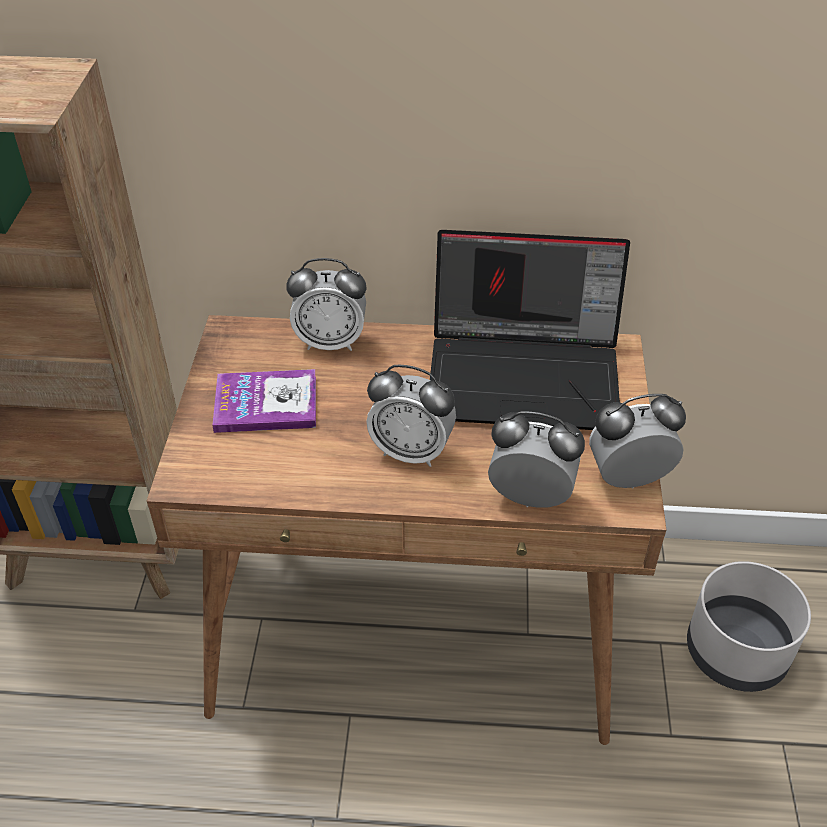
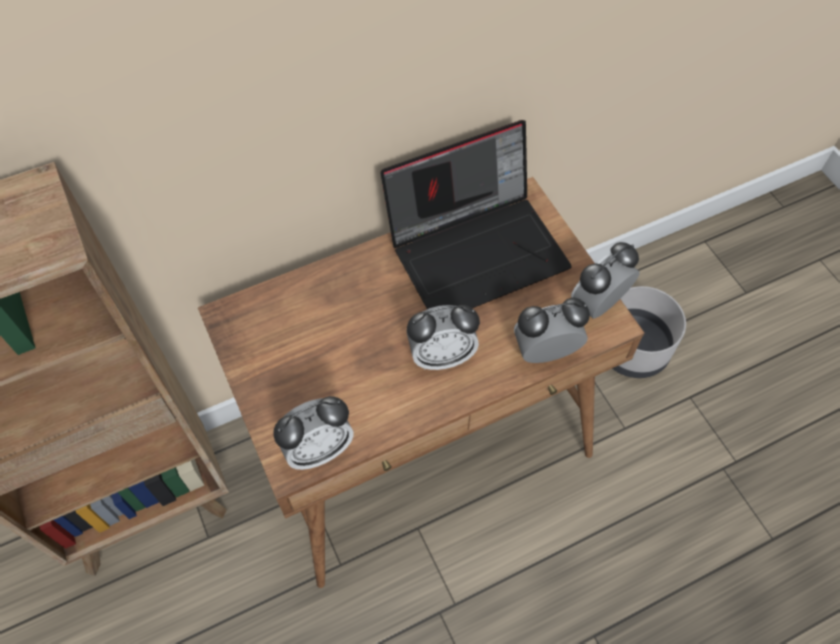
camera: 30 degrees left, 15 degrees up
book [212,369,316,433] -> none
alarm clock [286,258,367,351] -> alarm clock moved to [273,396,354,470]

